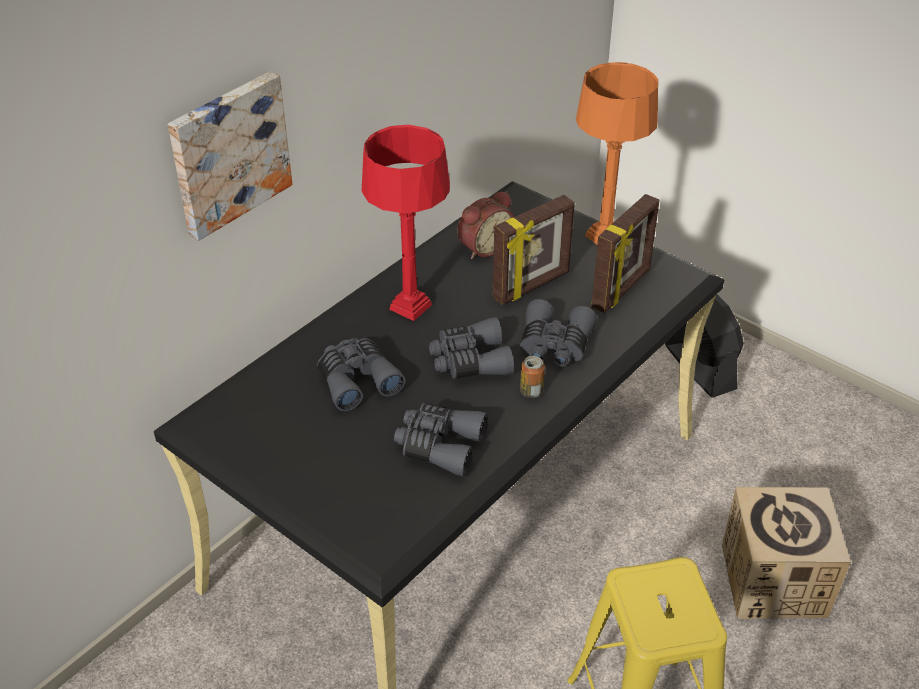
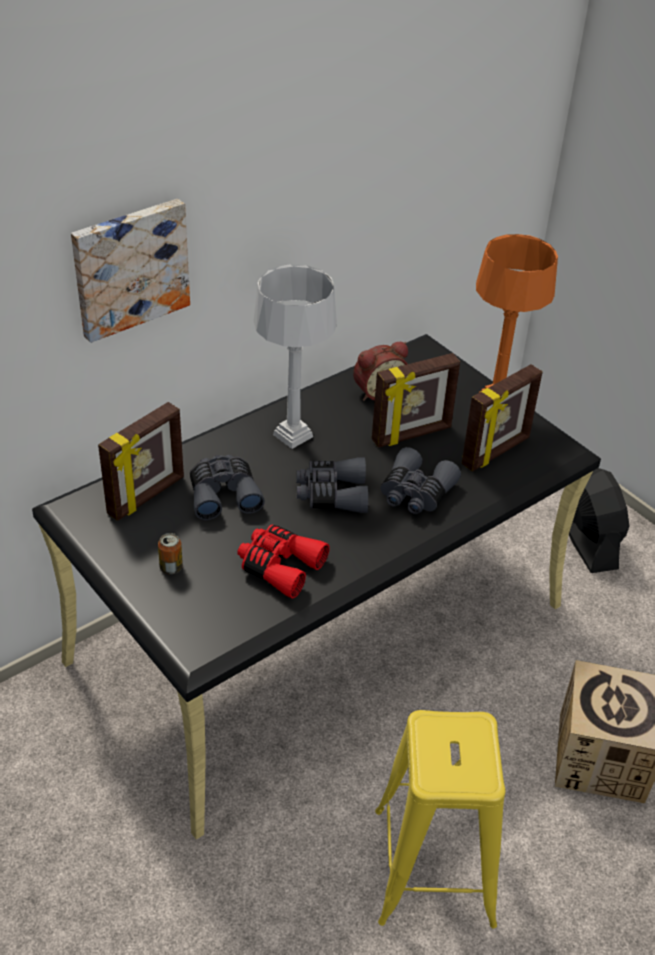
camera: 10 degrees right, 0 degrees up
red table lamp [362,125,450,321] -> grey table lamp [254,264,337,449]
grey binoculars [394,403,488,477] -> red binoculars [237,524,330,599]
can [520,356,545,398] -> can moved to [158,533,183,574]
none -> picture frame [98,402,184,521]

